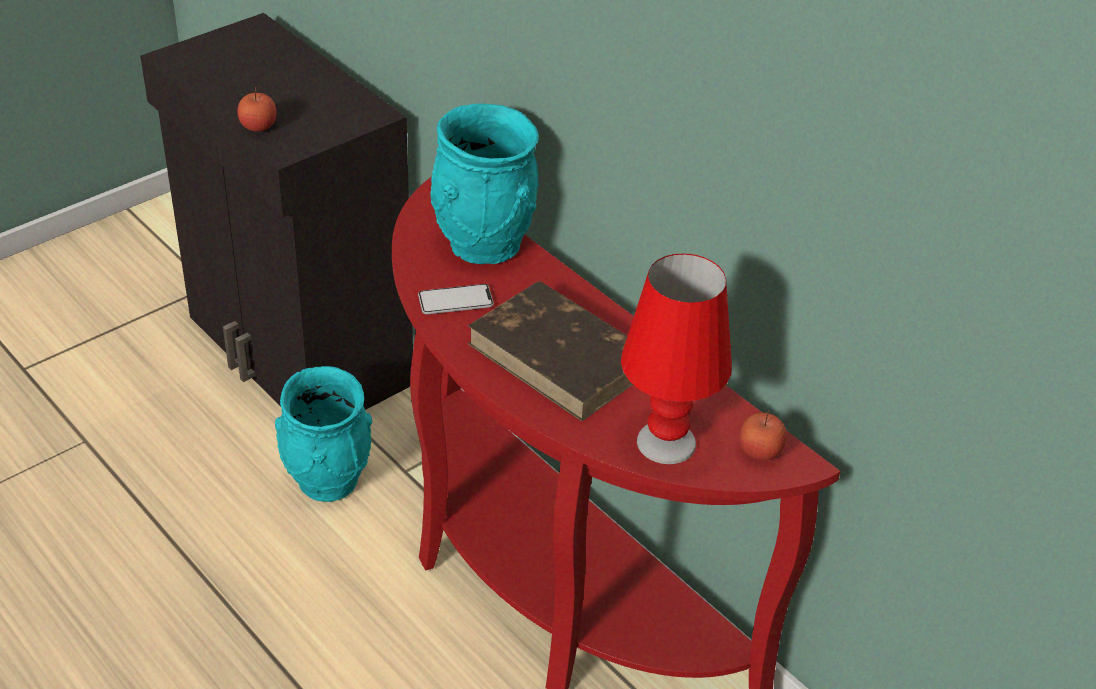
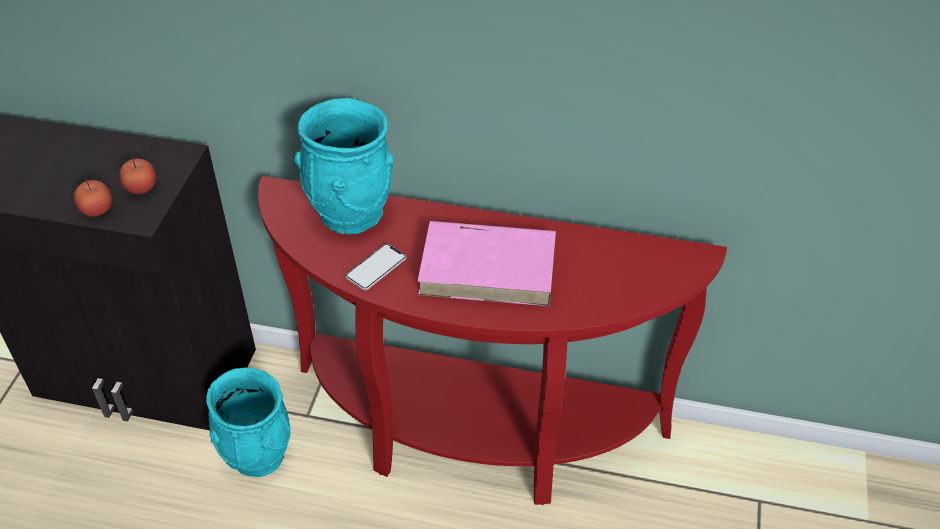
camera: 35 degrees left, 5 degrees up
brown book [468,281,633,421] -> pink book [417,221,556,307]
red table lamp [621,253,732,464] -> none
apple [739,410,787,461] -> apple moved to [119,155,156,194]

